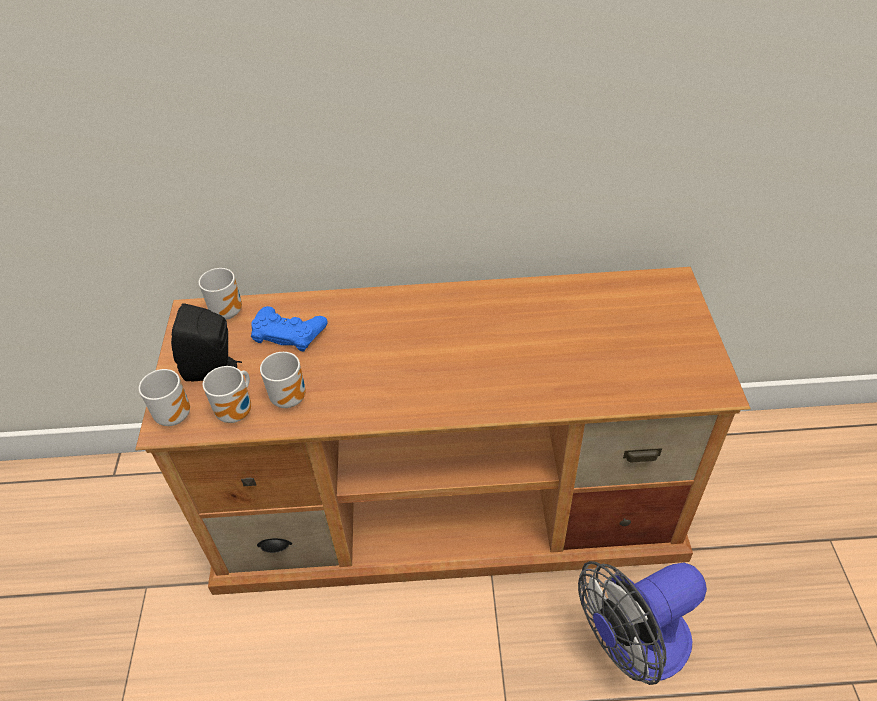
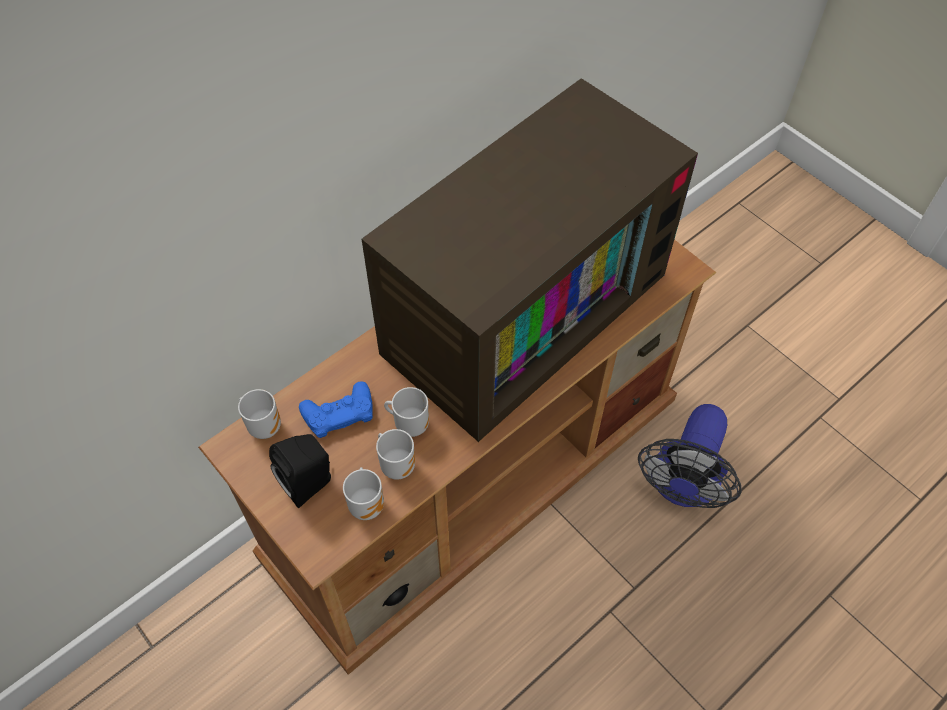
camera: 40 degrees left, 10 degrees up
mug [139,369,190,426] -> mug moved to [384,387,429,437]
none -> television [362,78,698,442]

